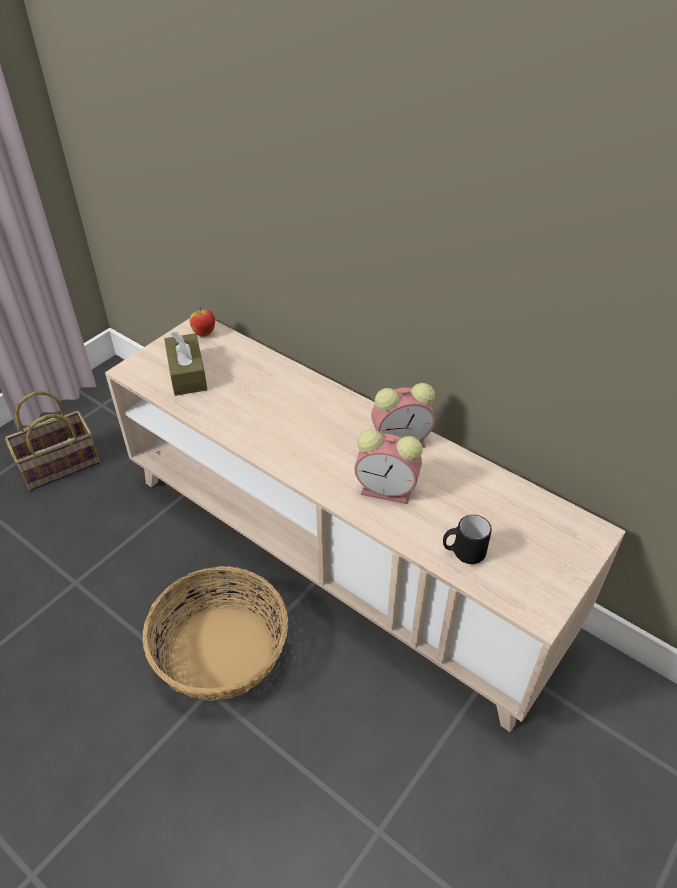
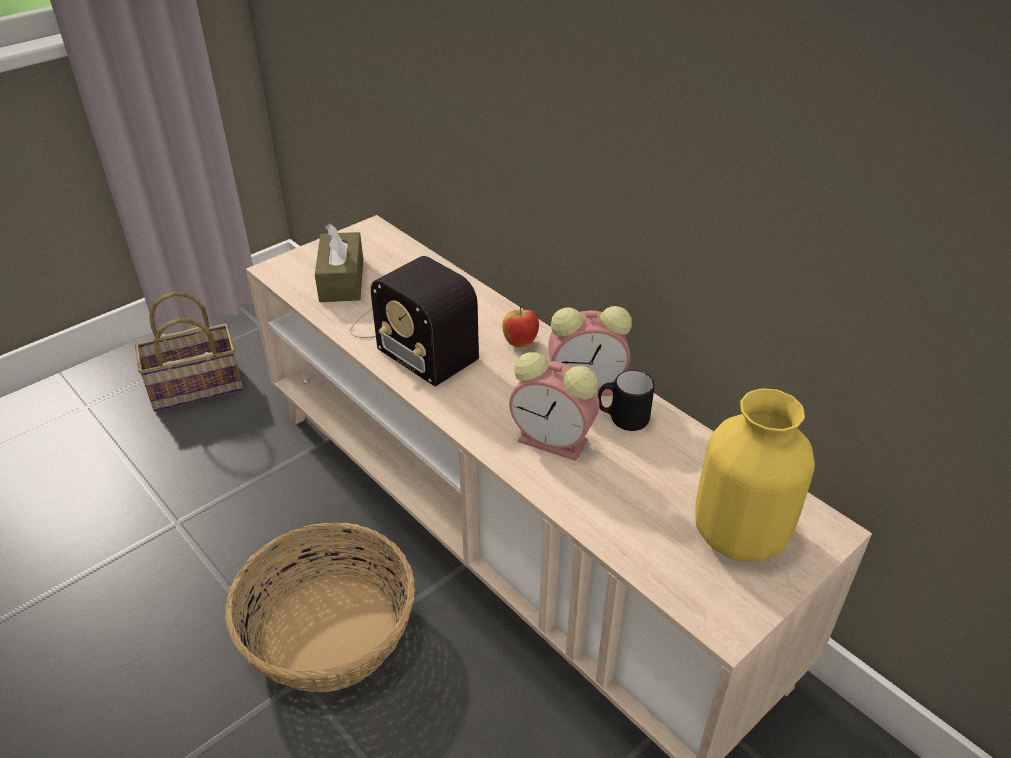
camera: 10 degrees right, 5 degrees down
apple [189,307,215,337] -> apple moved to [502,305,539,348]
black mug [443,515,492,564] -> black mug moved to [598,370,655,431]
none -> radio [350,256,479,387]
none -> yellow vase [695,388,815,562]

